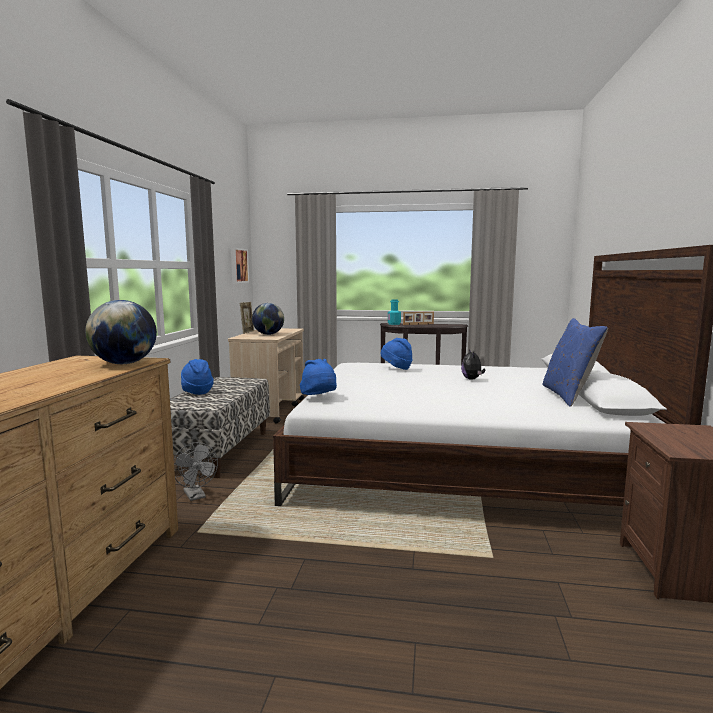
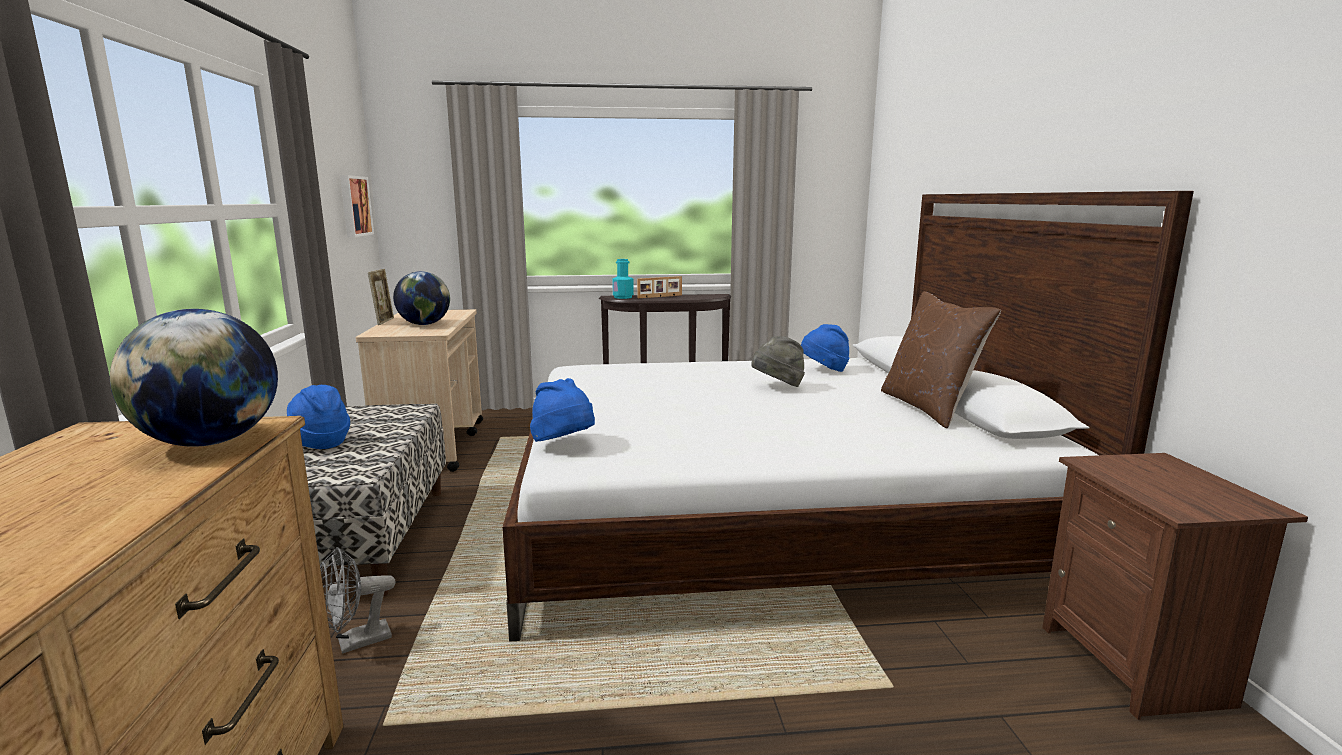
camera: 15 degrees left, 5 degrees up
grey fan [174,442,218,501] -> grey fan turned 105 degrees clockwise [320,547,396,654]
blue hat [380,338,413,370] -> blue hat moved to [801,324,849,372]
plush toy [461,349,485,380] -> grey hat [751,336,805,387]
blue pillow [543,318,608,407] -> brown pillow [881,291,1001,428]

